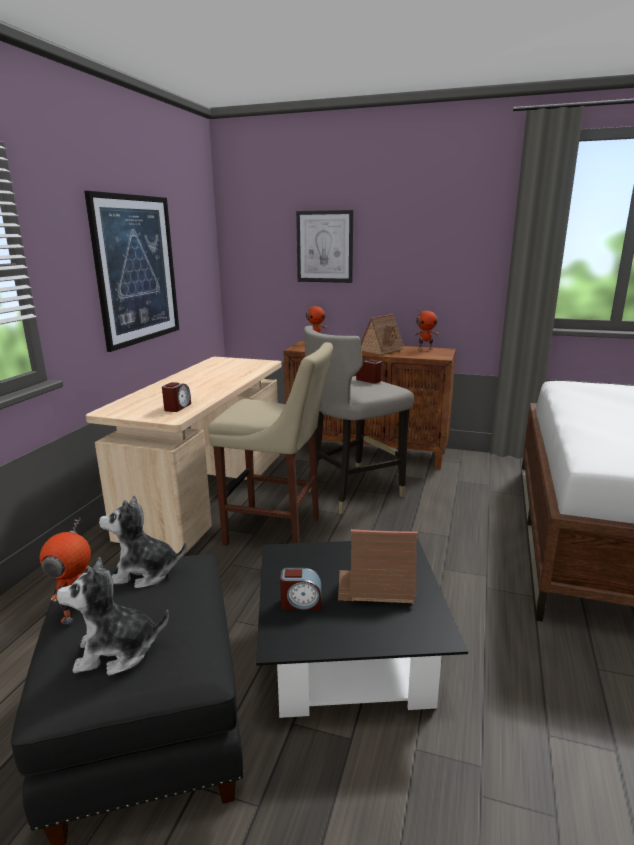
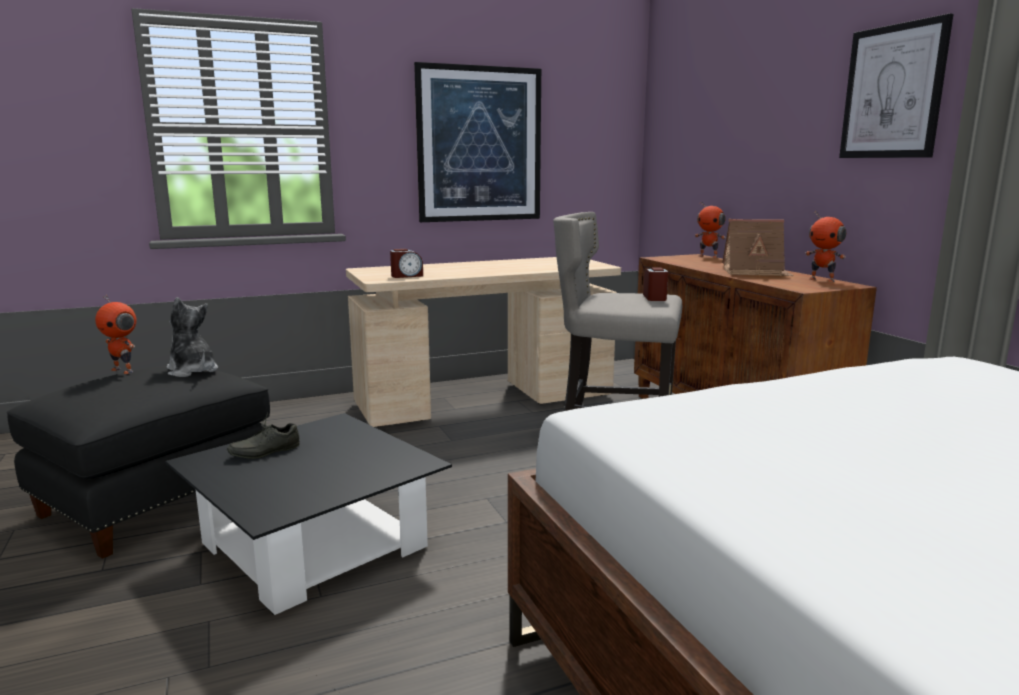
camera: 50 degrees right, 5 degrees down
toy robot [39,518,91,624] -> toy robot turned 120 degrees counterclockwise [95,294,137,374]
plush toy [57,557,169,676] -> none
beige stool [208,342,333,546] -> none
alarm clock [280,568,321,610] -> grey shoe [227,412,300,459]
picture [296,210,353,283] -> picture moved to [839,13,953,158]
toy house [338,529,418,604] -> none

